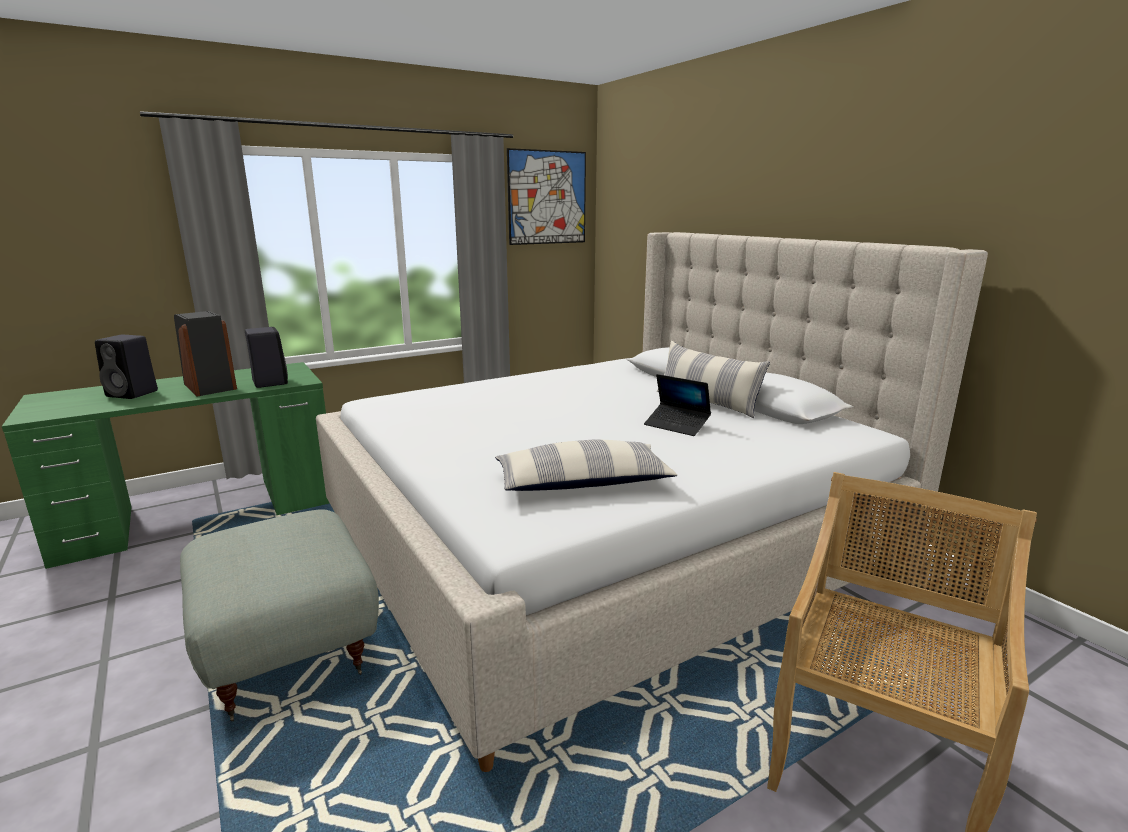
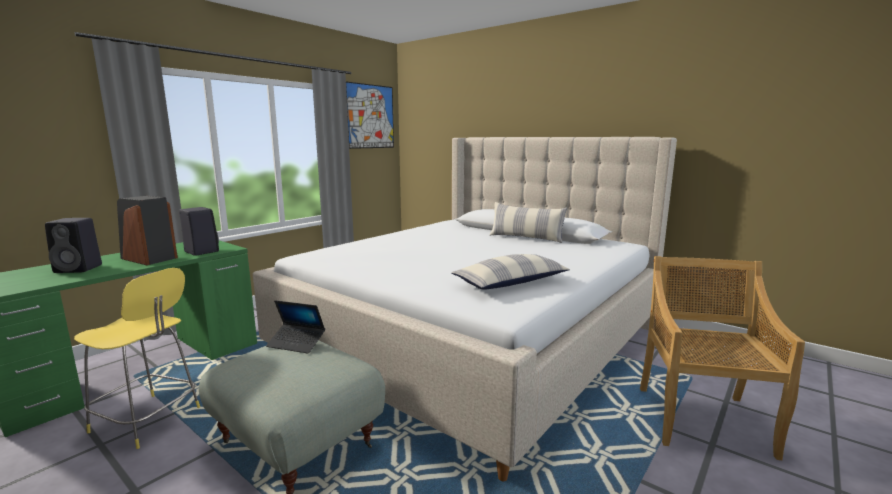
camera: 20 degrees left, 5 degrees down
laptop [644,374,711,436] -> laptop moved to [266,300,325,353]
none -> yellow stool [74,268,200,449]

